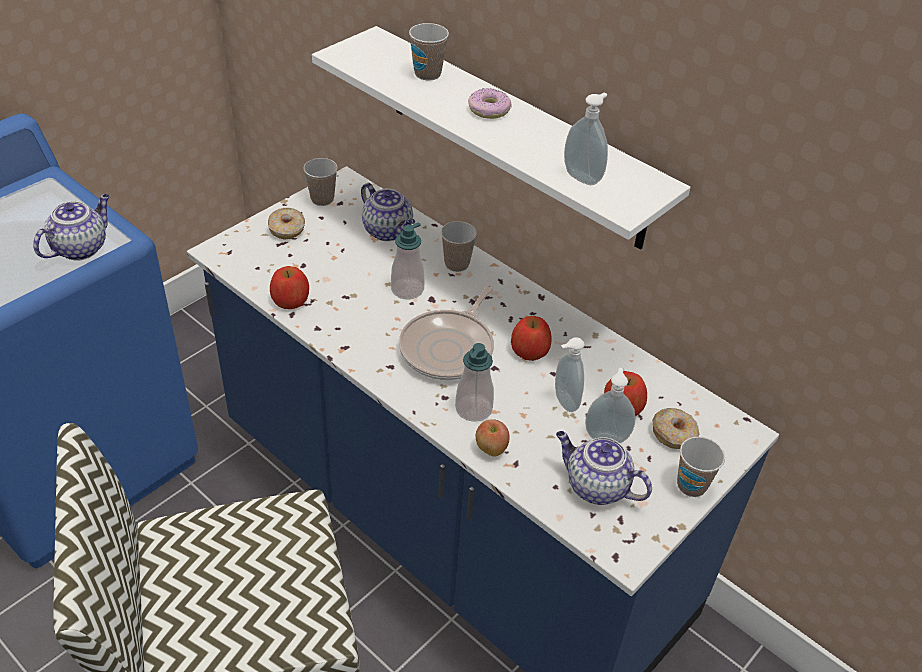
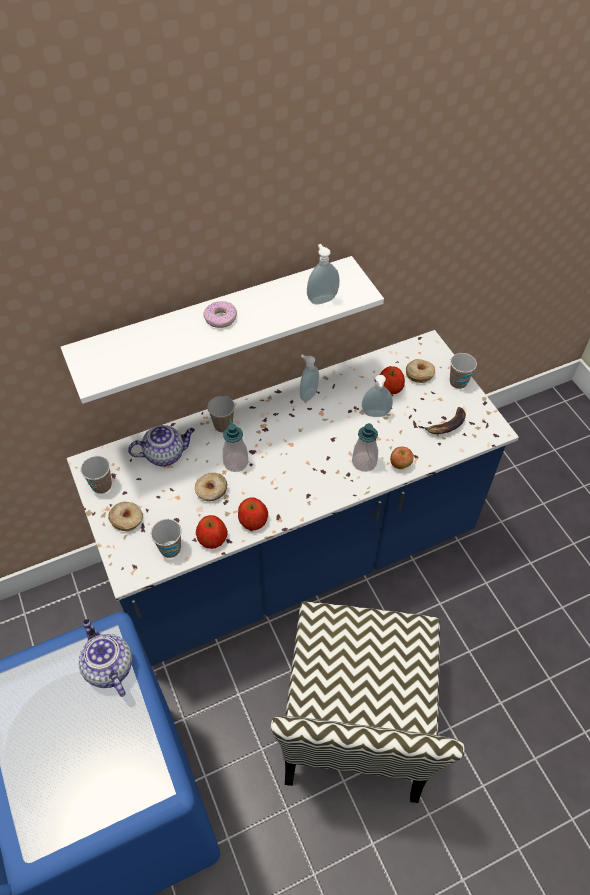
camera: 65 degrees left, 10 degrees up
frying pan [399,285,494,380] -> none
cup [409,23,449,80] -> cup moved to [150,519,182,558]
apple [511,316,552,361] -> apple moved to [238,497,268,530]
teapot [556,431,652,505] -> banana [418,407,466,434]
soap dispenser [585,368,635,443] -> soap dispenser moved to [300,355,319,402]
none -> donut [195,473,227,501]

